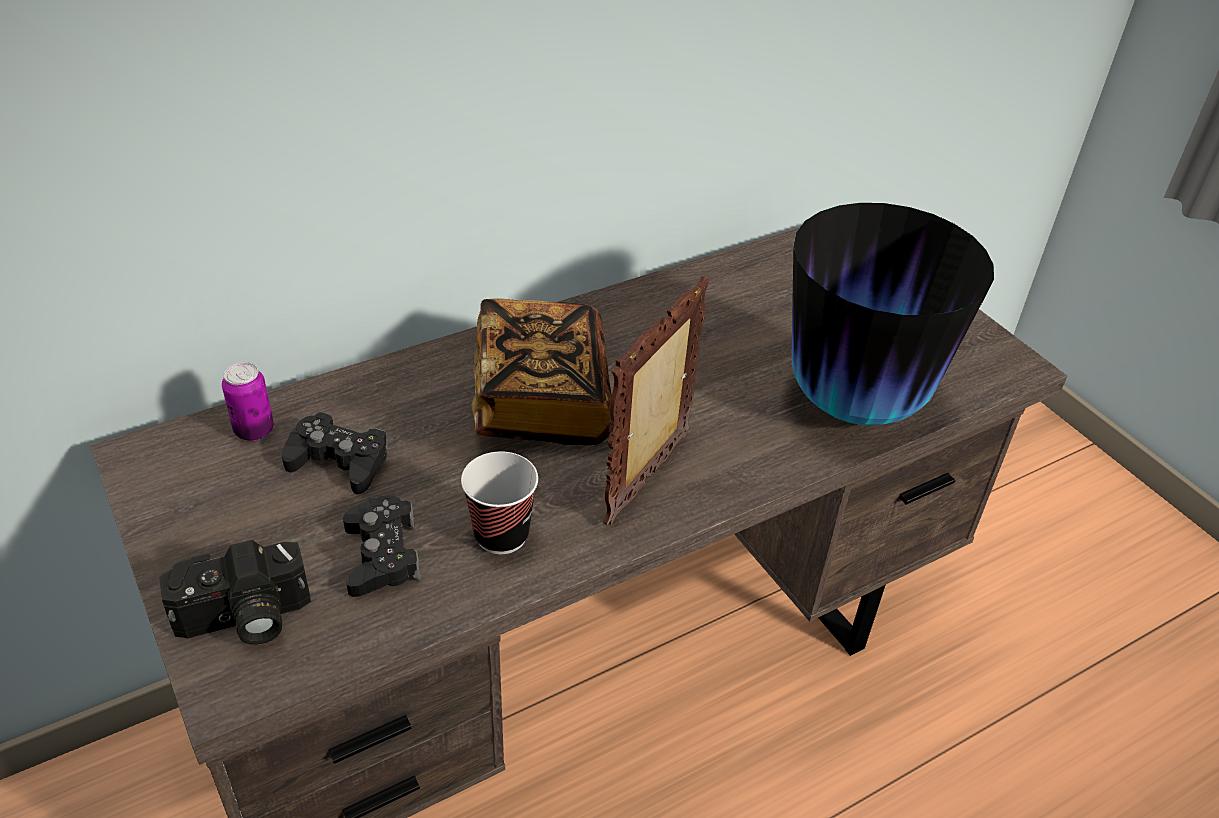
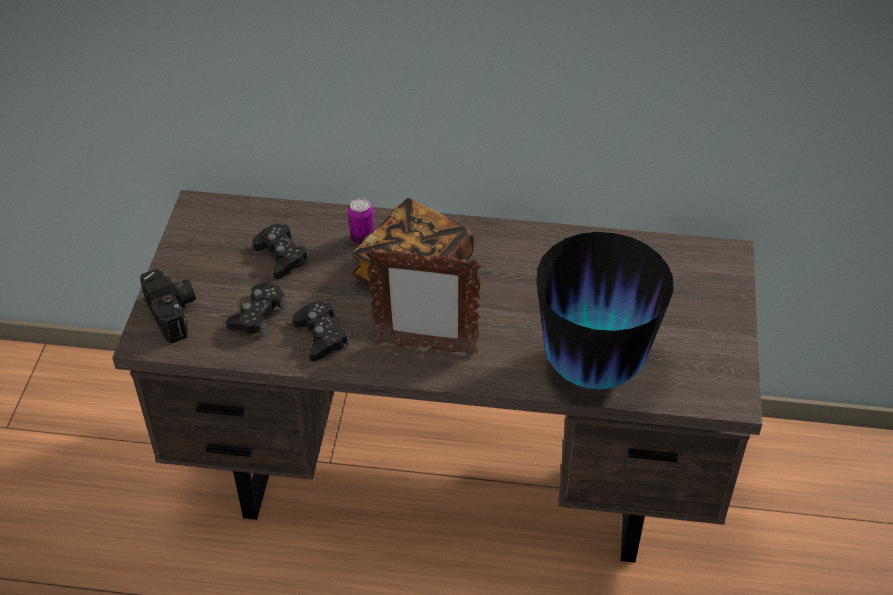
camera: 40 degrees right, 5 degrees up
camera [159,540,311,645] -> camera turned 135 degrees counterclockwise [140,269,196,343]
can [222,362,274,441] -> can moved to [348,198,374,245]
cup [461,452,538,554] -> black game controller [293,301,349,361]
picture frame [603,276,709,525] -> picture frame turned 150 degrees counterclockwise [366,248,481,355]

